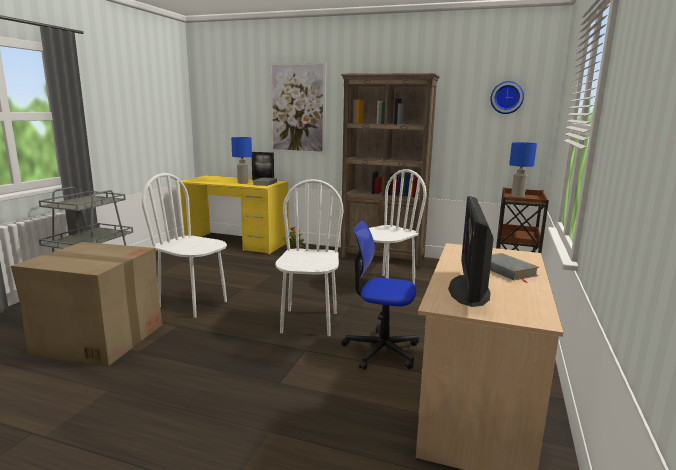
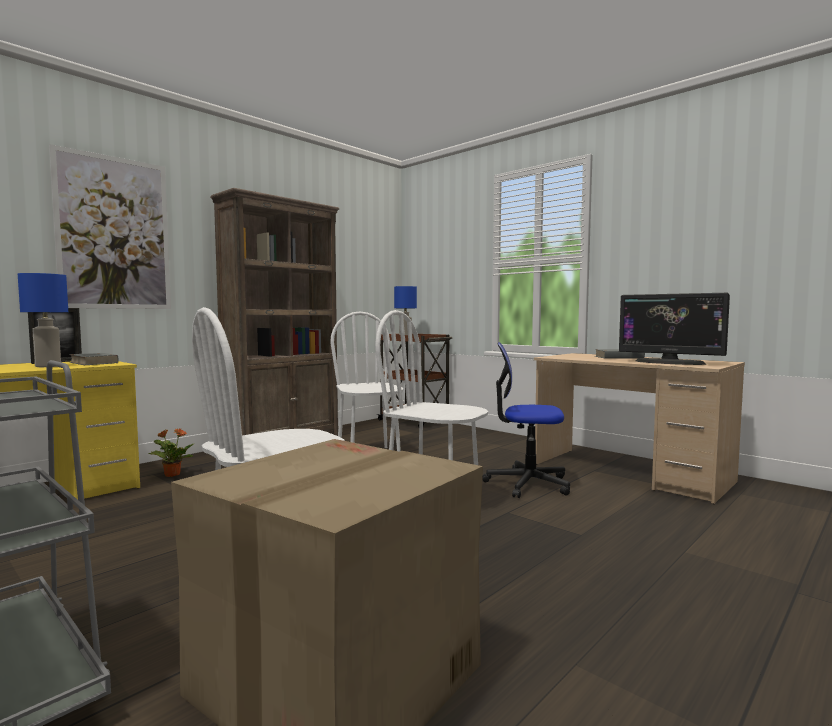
camera: 65 degrees left, 10 degrees down
office chair [341,221,419,370] -> office chair turned 60 degrees clockwise [482,342,570,498]
wall clock [490,81,524,114] -> none

